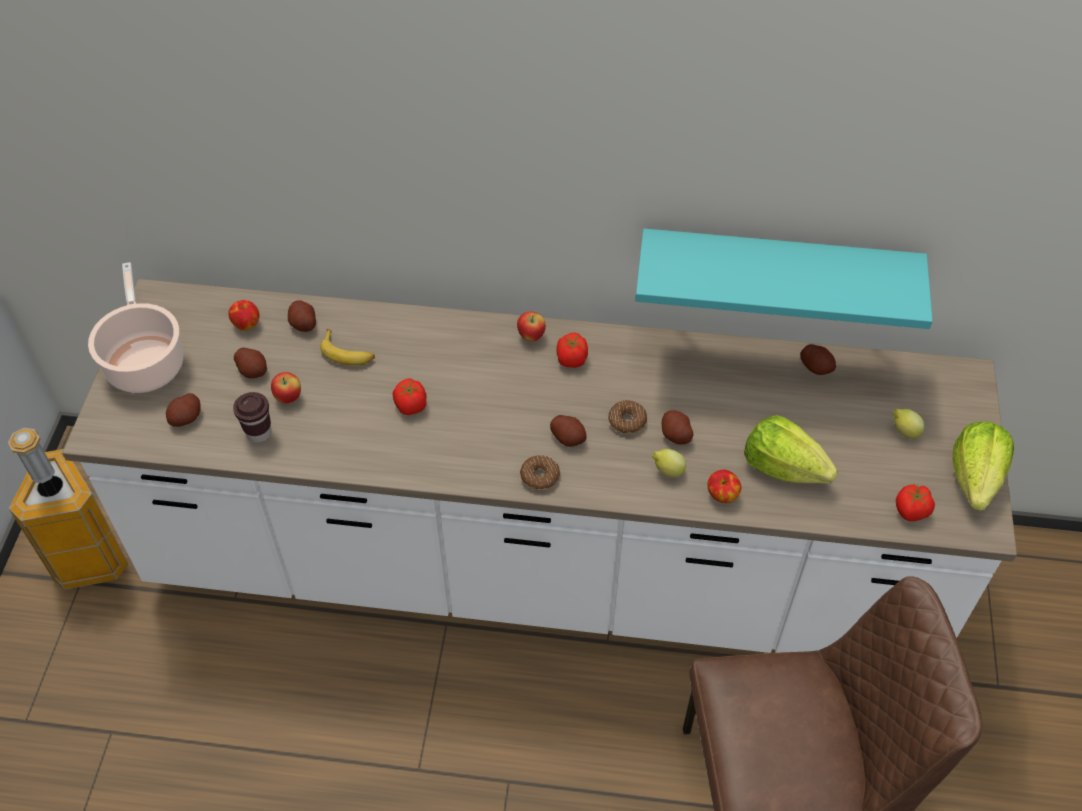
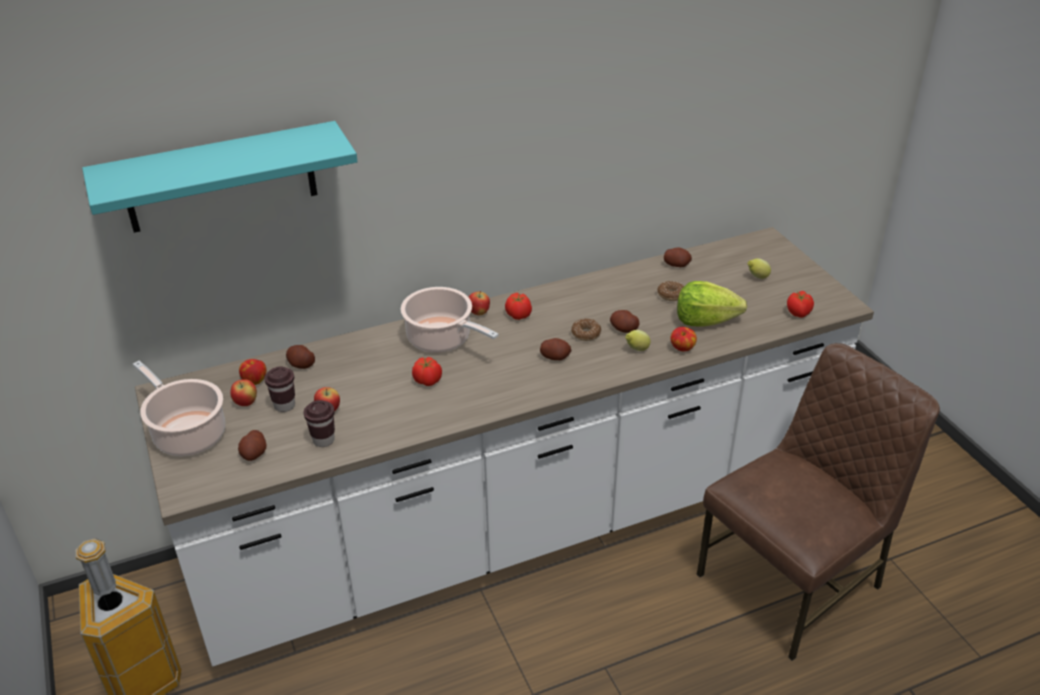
camera: 30 degrees left, 15 degrees down
potato [234,347,267,378] -> brown cup [264,366,295,412]
banana [320,329,375,366] -> none
donut [520,455,560,490] -> donut moved to [657,281,684,301]
turquoise shelf [635,228,933,329] -> turquoise shelf moved to [82,121,358,233]
lettuce [952,422,1014,511] -> none
none -> apple [230,379,257,406]
none -> cooking pot [401,287,499,353]

